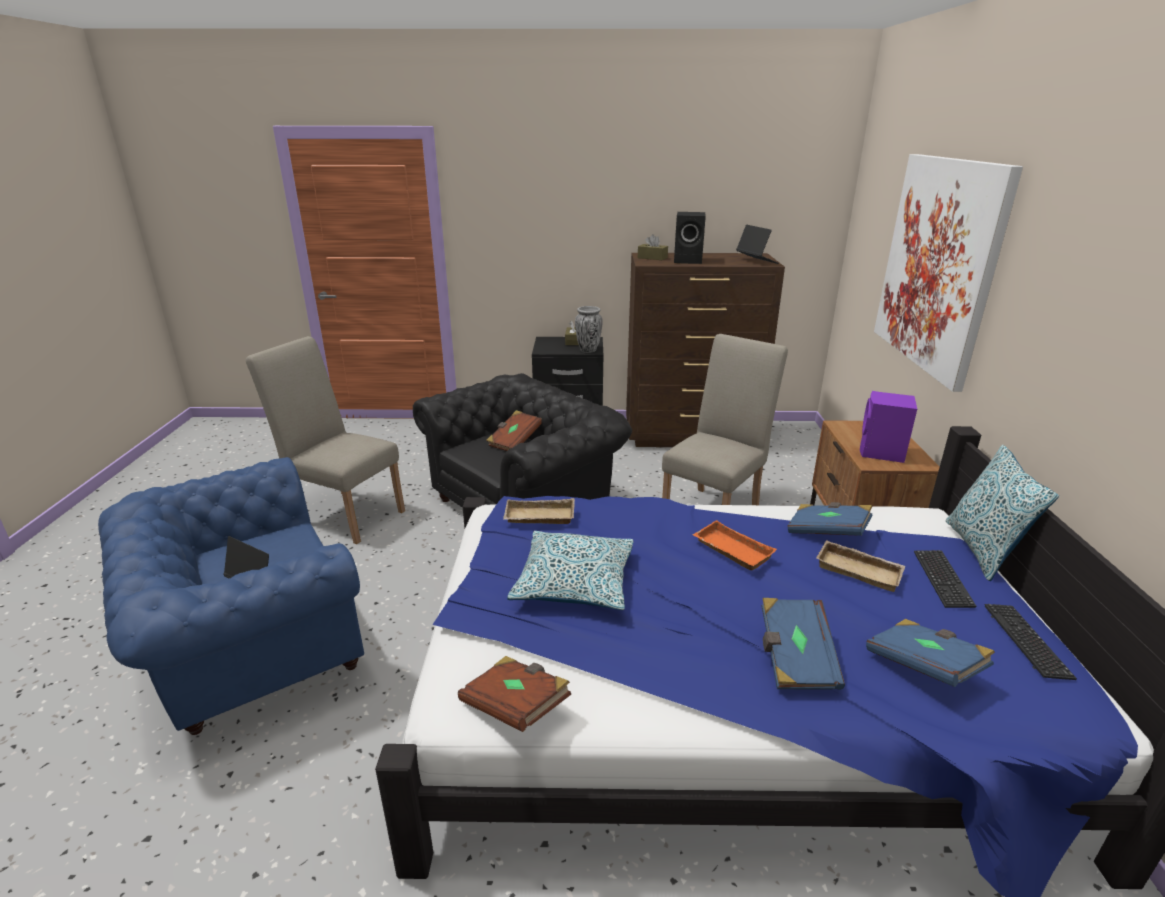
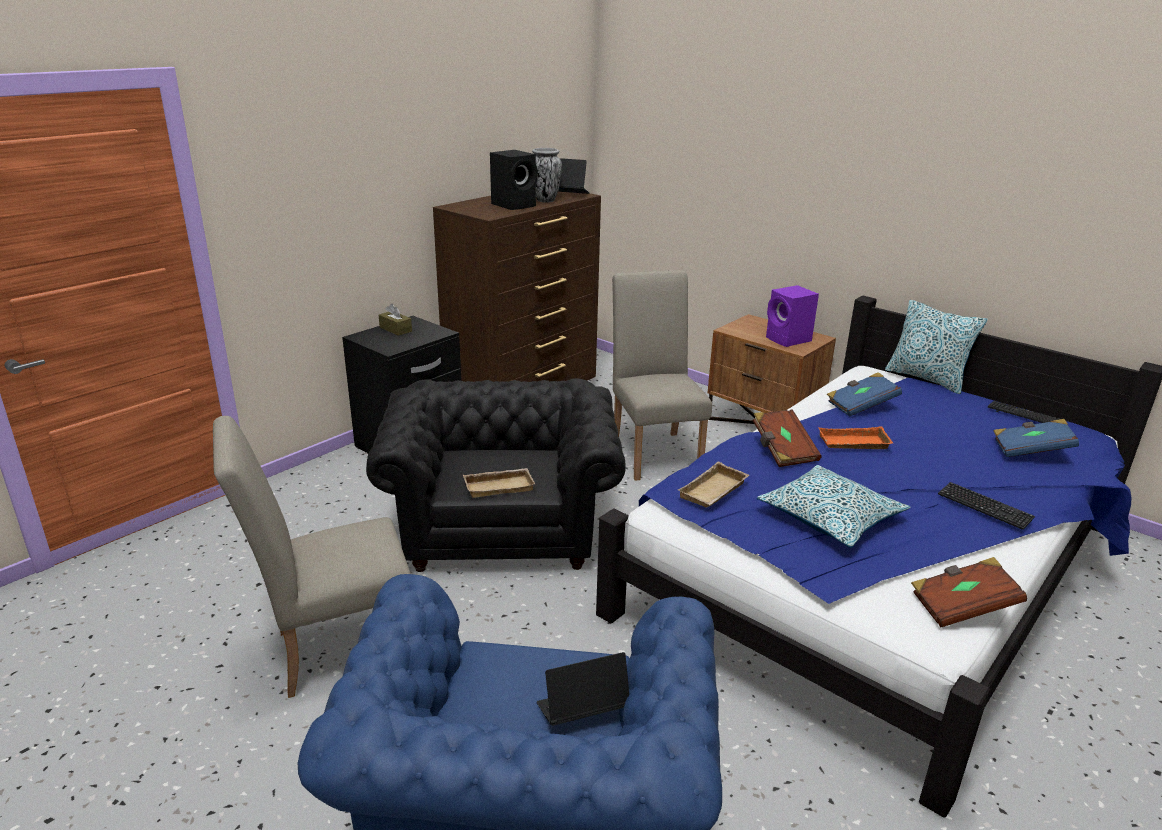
camera: 50 degrees left, 0 degrees up
brown book [486,410,542,451] -> brown book moved to [753,410,822,467]
vase [575,306,603,353] -> vase moved to [532,148,562,203]
brown tissue box [638,234,668,260] -> none
blue book [761,598,845,690] -> none
beige tray [816,540,906,592] -> beige tray moved to [463,468,535,498]
picture [874,154,1023,392] -> none
keyboard [914,550,976,608] -> keyboard moved to [938,482,1035,530]

